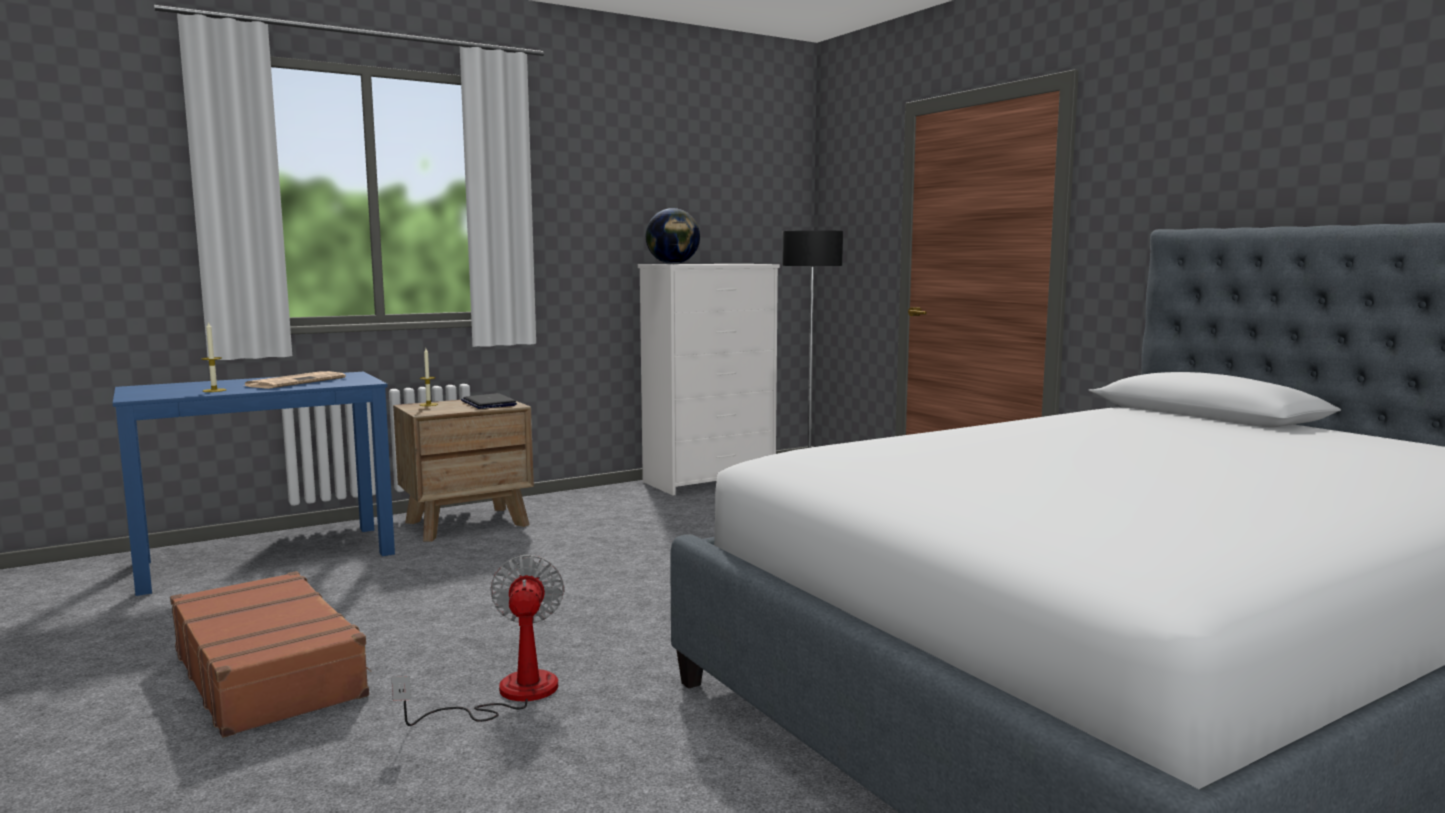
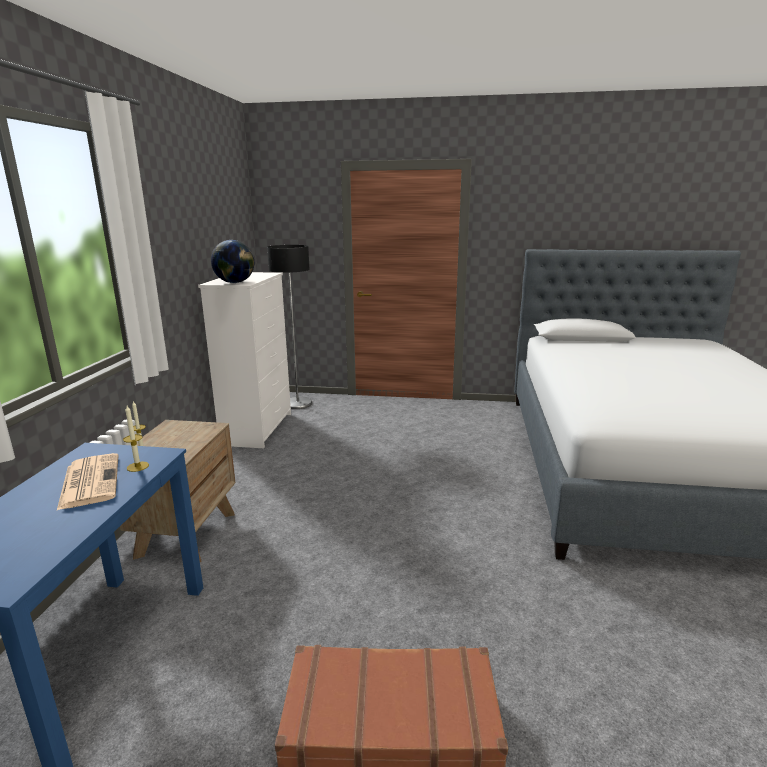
camera: 50 degrees left, 10 degrees up
candle [201,322,226,392] -> candle moved to [123,406,149,472]
fan [392,554,564,726] -> none
laptop [461,393,517,409] -> none

